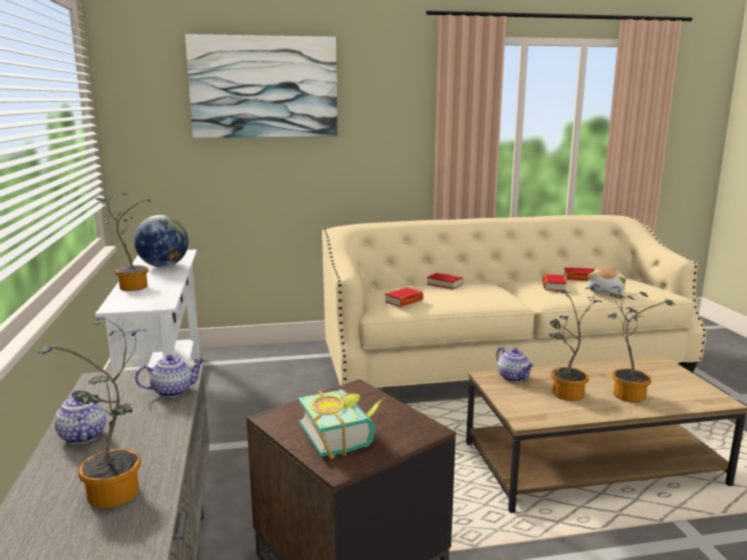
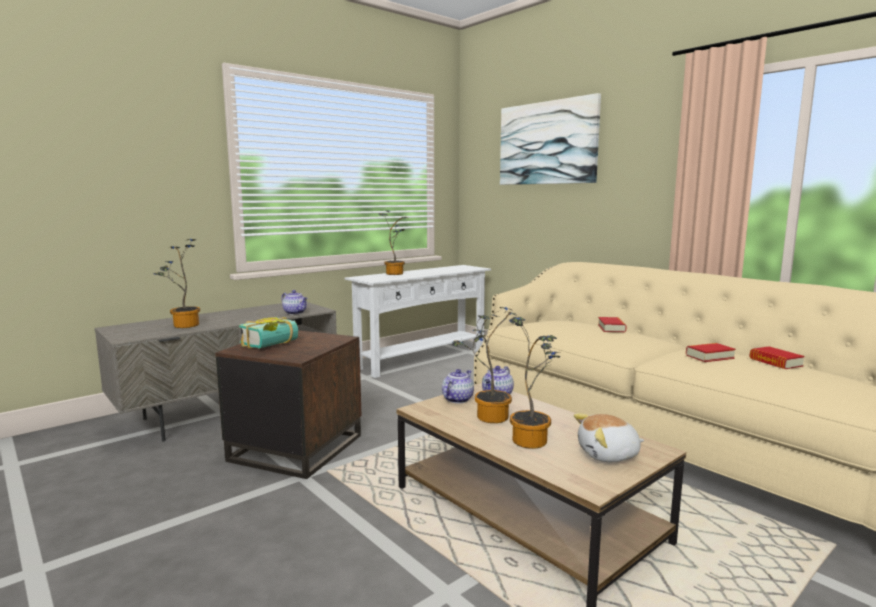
camera: 60 degrees right, 5 degrees down
teapot [54,391,106,444] -> teapot moved to [442,369,474,403]
globe [134,215,188,267] -> none
book [385,288,423,307] -> none
plush toy [588,268,626,295] -> plush toy moved to [574,413,644,462]

